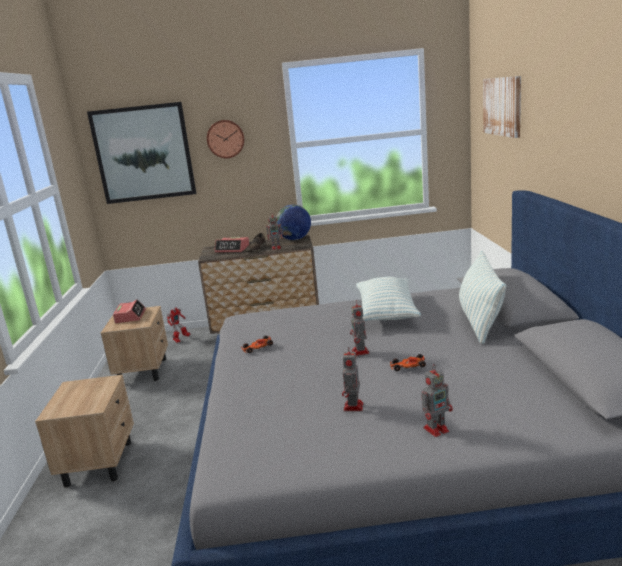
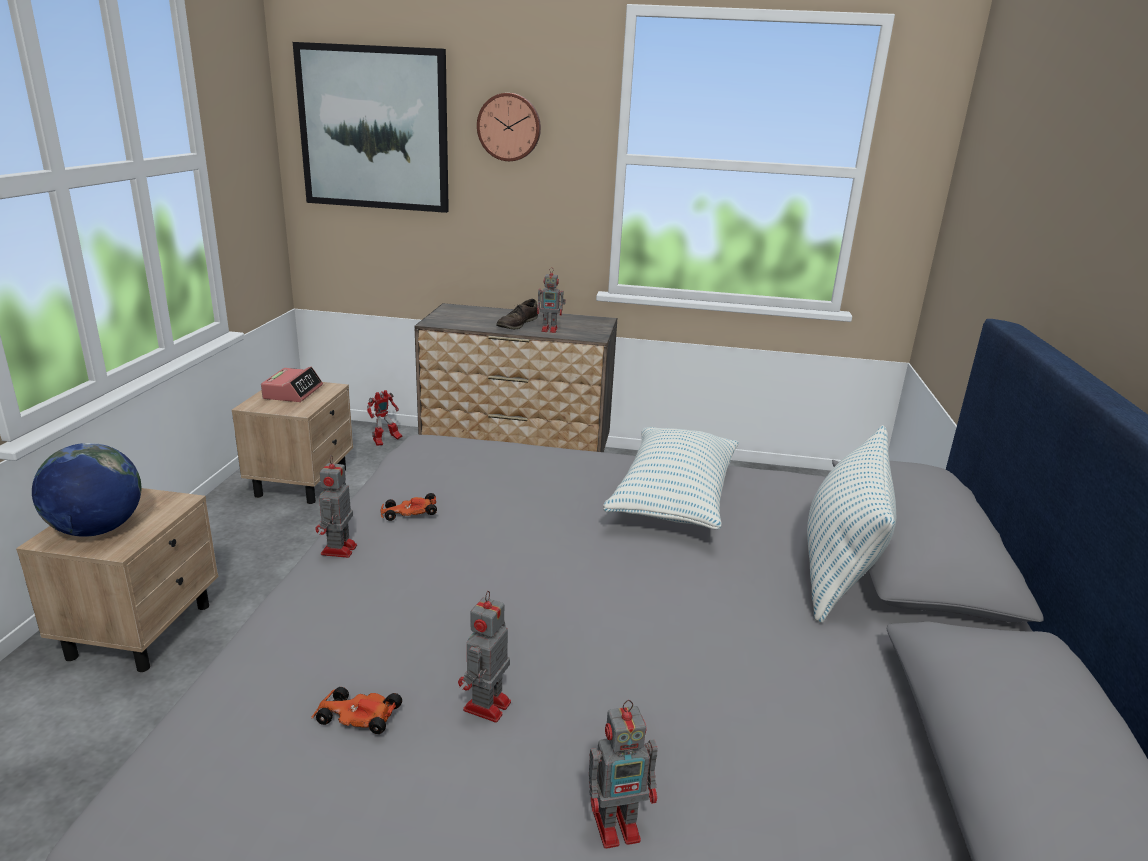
camera: 10 degrees right, 5 degrees up
alarm clock [214,237,249,252] -> none
globe [276,205,311,240] -> globe moved to [32,443,141,537]
toy robot [350,300,369,356] -> toy robot moved to [315,455,357,558]
toy car [390,354,426,371] -> toy car moved to [311,687,402,734]
picture [483,76,521,138] -> none

